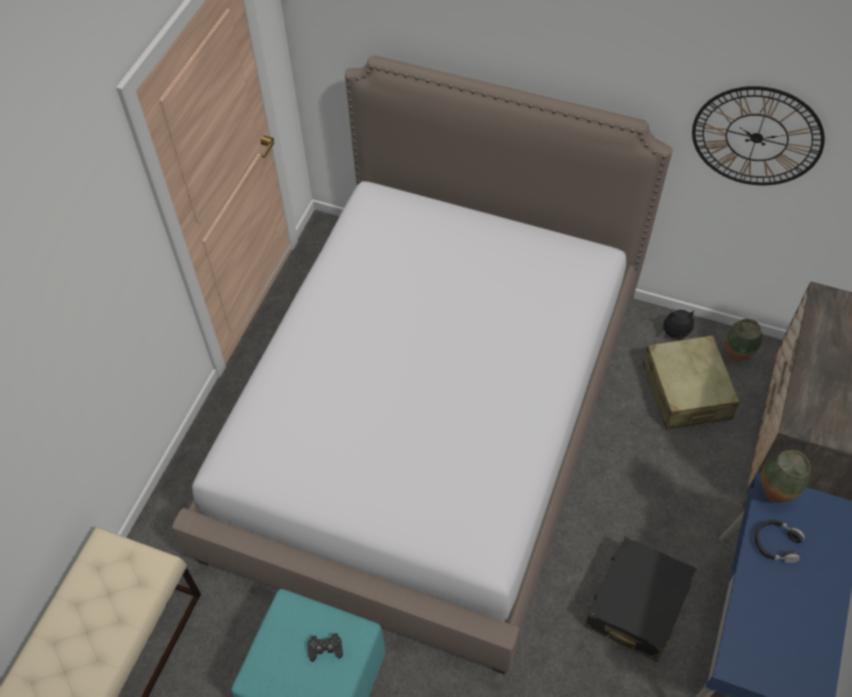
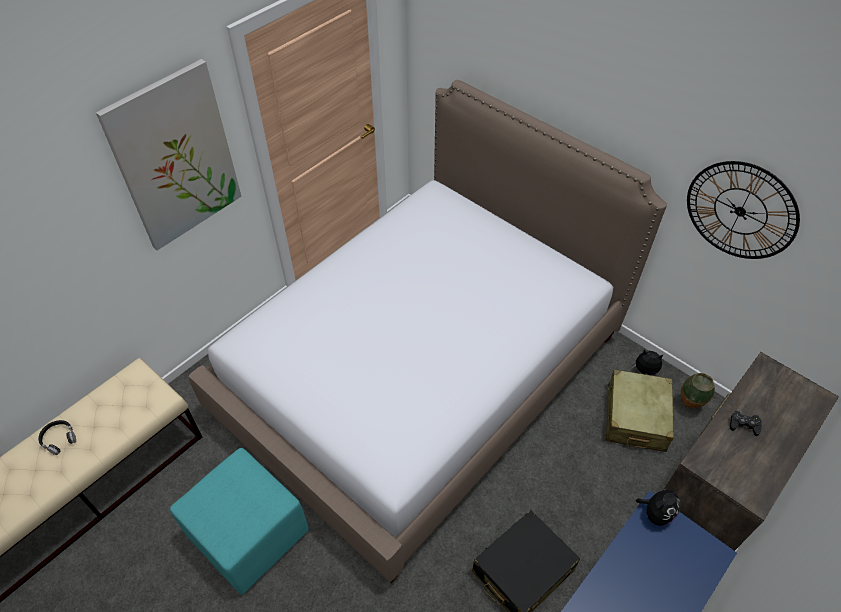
camera: 20 degrees right, 5 degrees down
black game controller [308,633,343,662] -> black game controller moved to [730,411,762,436]
black headphones [754,520,805,563] -> black headphones moved to [38,420,76,455]
vase [761,450,811,503] -> plush toy [636,488,681,526]
none -> picture [96,59,242,251]

